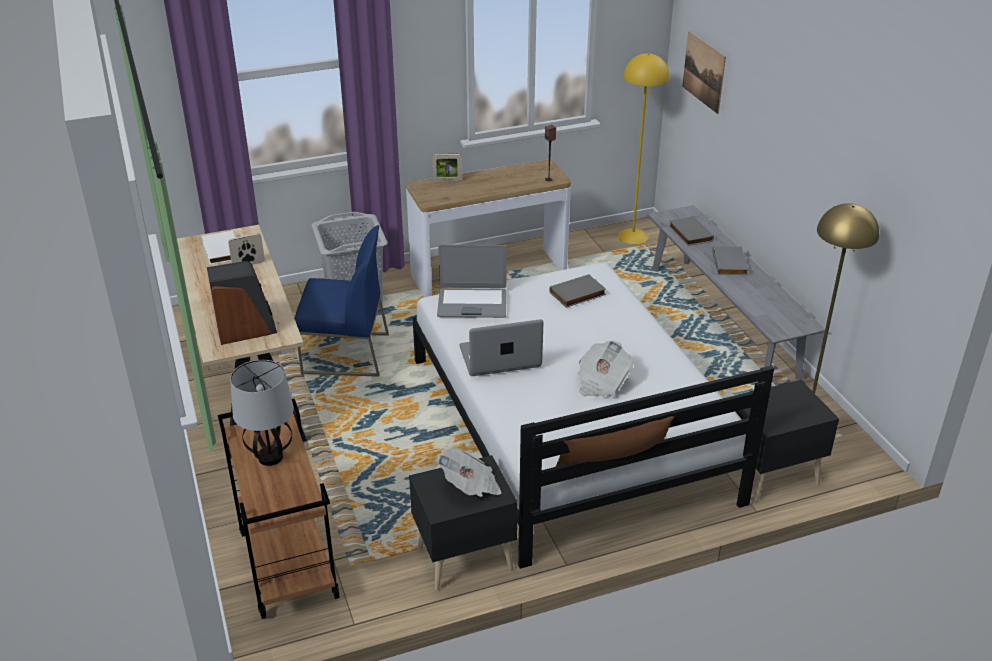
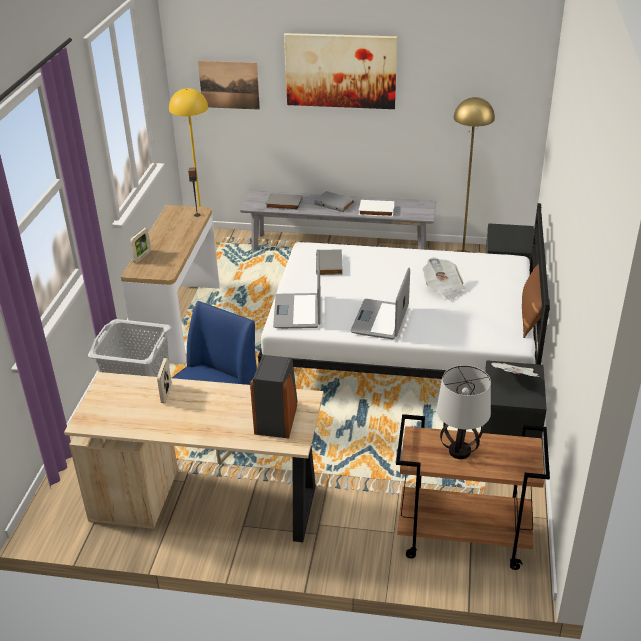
camera: 60 degrees left, 0 degrees up
white book [202,230,236,265] -> white book moved to [359,200,394,217]
laptop [437,244,507,318] -> laptop turned 150 degrees clockwise [273,257,321,329]
none -> picture [284,33,397,109]

